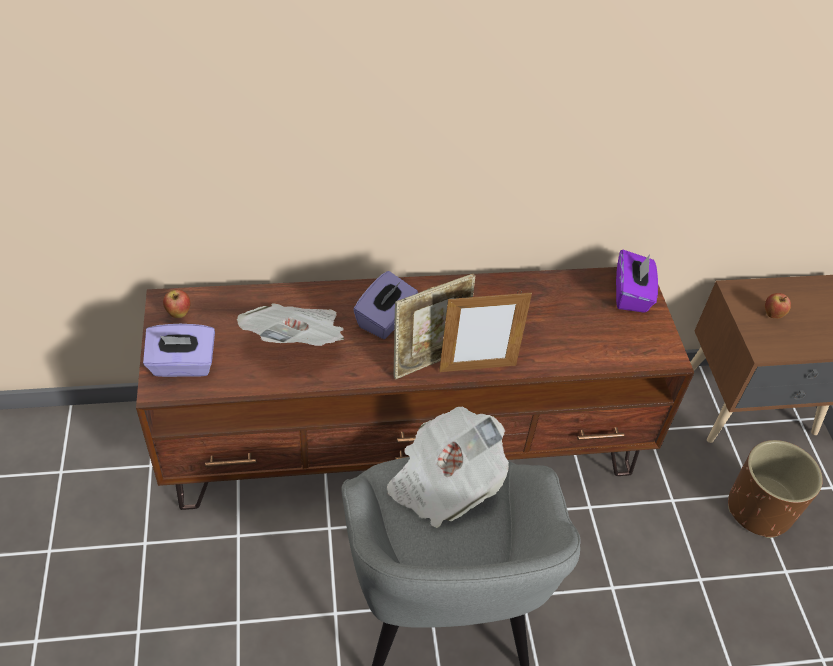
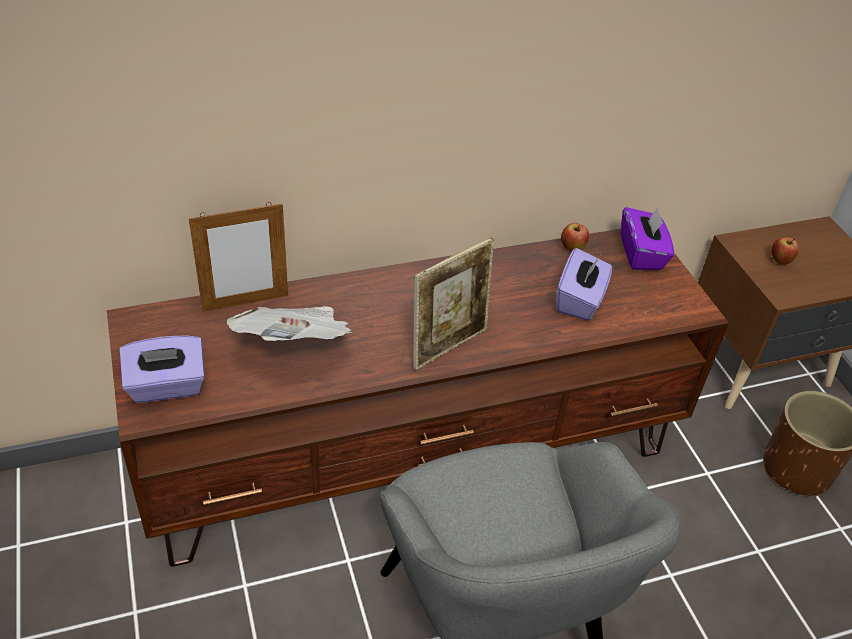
camera: 10 degrees left, 5 degrees down
apple [163,289,191,318] -> apple moved to [561,223,589,252]
purple tissue box [353,271,418,339] -> purple tissue box moved to [556,248,612,321]
newspaper [387,406,509,528] -> none
picture frame [439,291,532,372] -> picture frame moved to [189,202,288,312]

